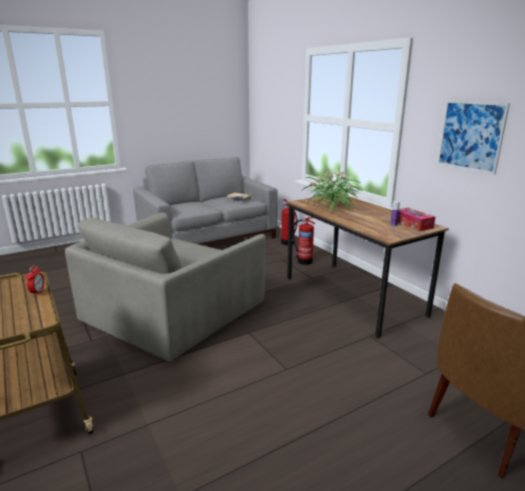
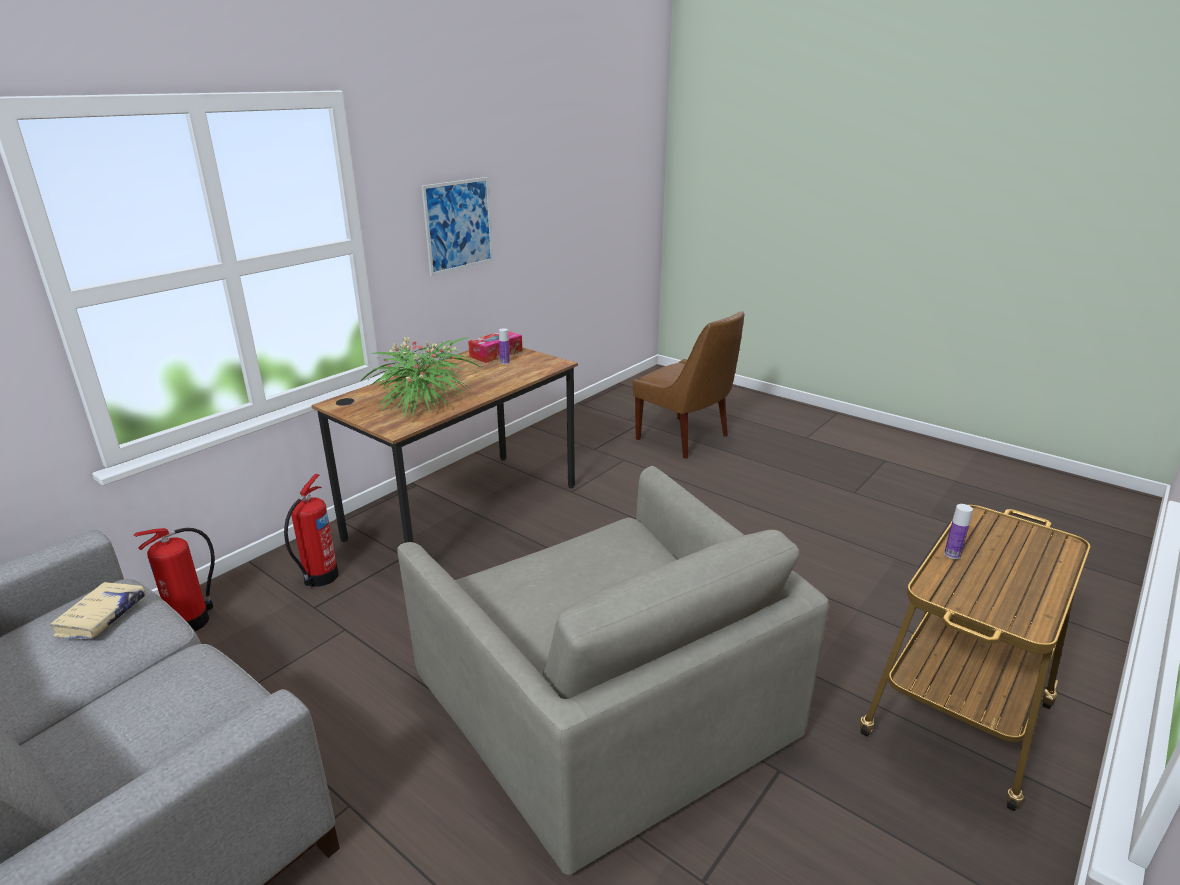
camera: 110 degrees left, 5 degrees up
alarm clock [26,265,44,296] -> bottle [944,504,973,559]
grey armchair [65,212,266,362] -> grey armchair turned 45 degrees clockwise [397,466,829,875]

